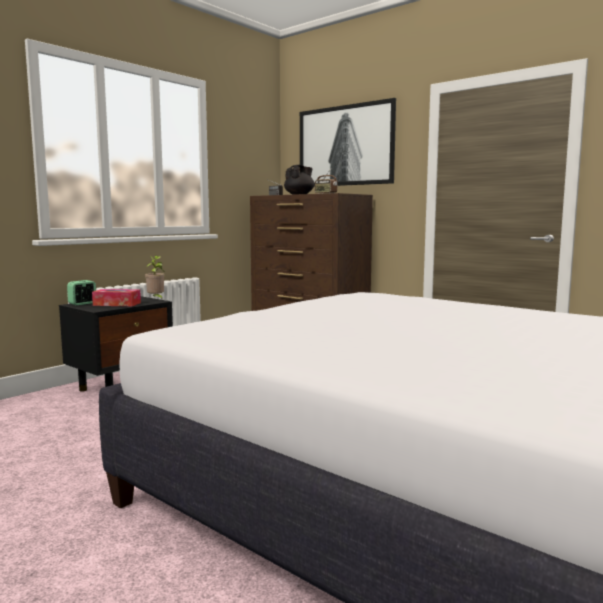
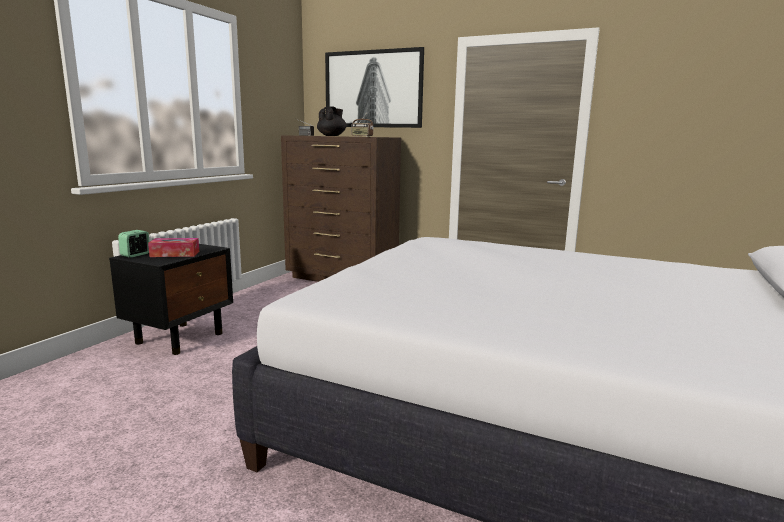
camera: 15 degrees left, 5 degrees up
potted plant [145,256,165,299] -> none

